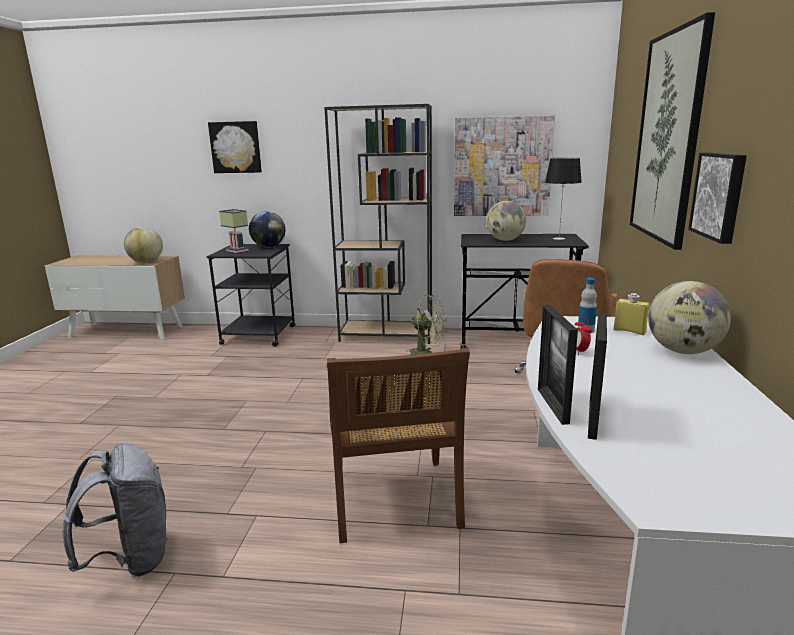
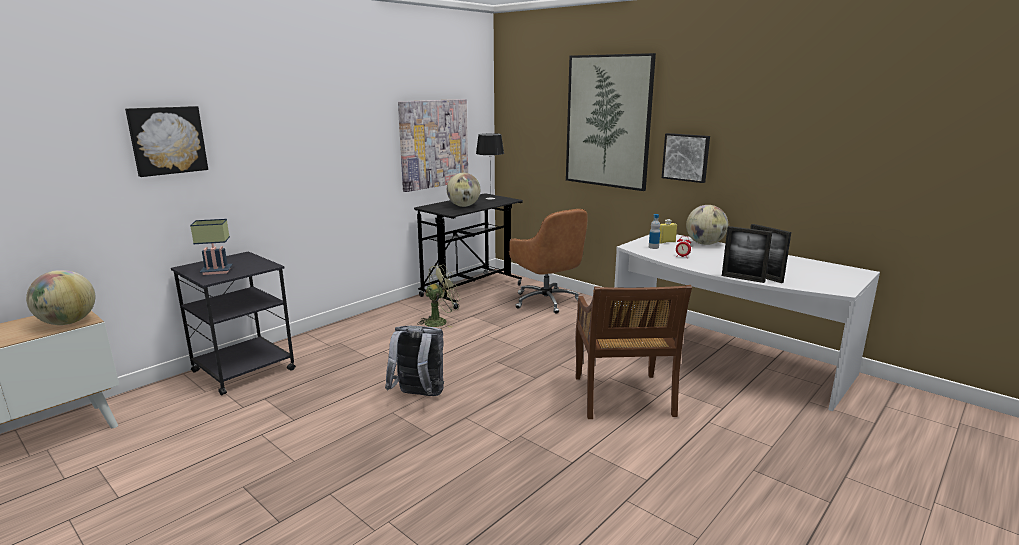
camera: 55 degrees left, 0 degrees up
grey backpack [62,444,169,577] -> grey backpack moved to [385,326,444,396]
globe [249,211,285,247] -> none
bookcase [324,104,432,344] -> none
brown chair [326,348,470,543] -> brown chair turned 60 degrees clockwise [575,285,692,419]

